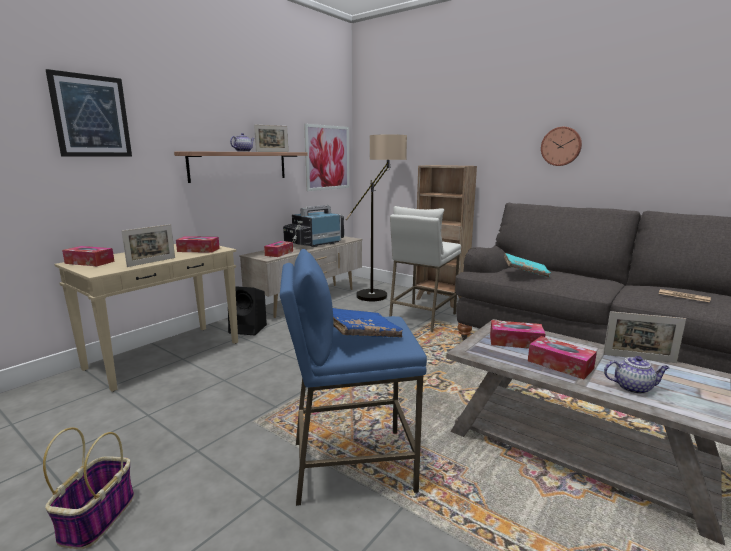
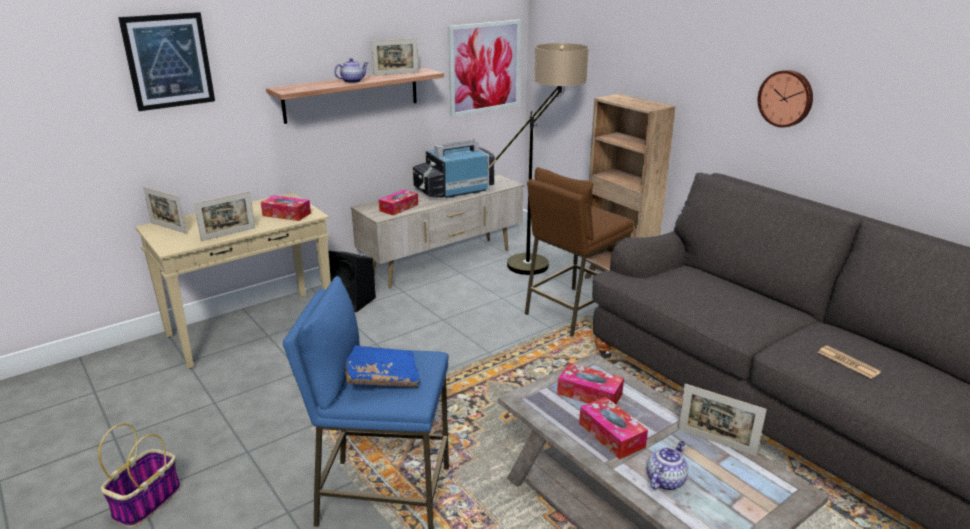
camera: 15 degrees right, 10 degrees up
tissue box [62,246,115,266] -> picture frame [143,187,186,234]
white stool [389,206,461,332] -> brown stool [525,167,633,337]
turquoise book [503,253,551,278] -> none
teapot [604,356,670,394] -> teapot turned 75 degrees counterclockwise [647,441,688,490]

